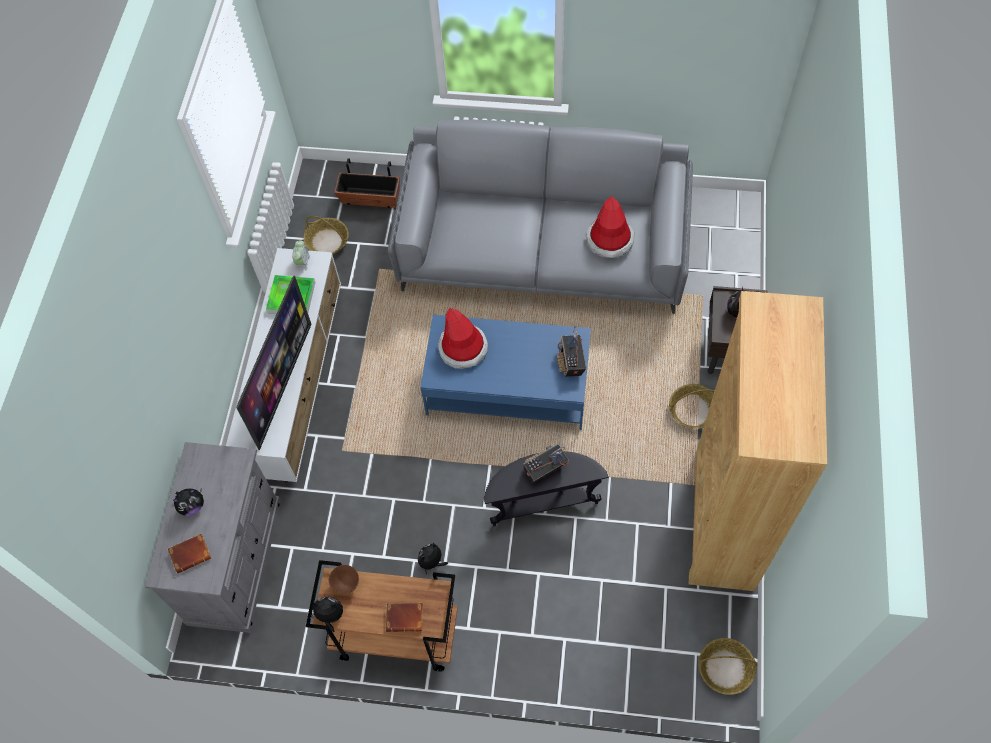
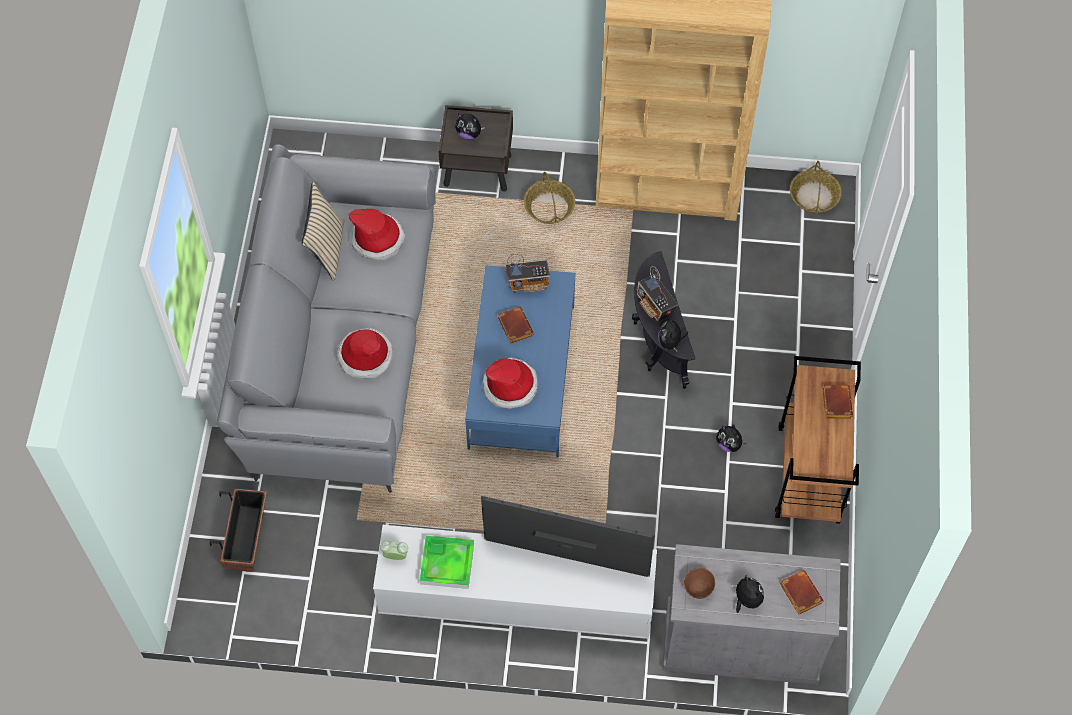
camera: 95 degrees left, 0 degrees up
basket [303,216,349,255] -> none
plush toy [310,596,343,632] -> plush toy moved to [658,316,688,352]
brown bowl [329,565,359,594] -> brown bowl moved to [684,568,715,599]
none -> beige pillow [302,182,345,281]
none -> hat [337,328,393,379]
none -> brown book [498,307,534,344]

